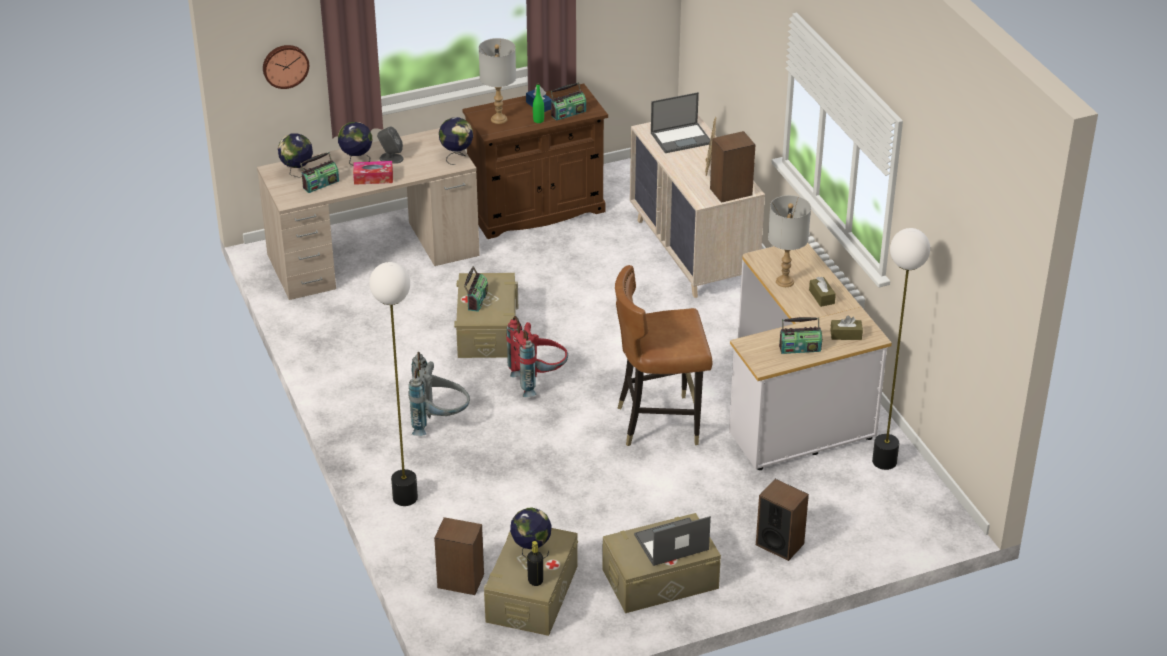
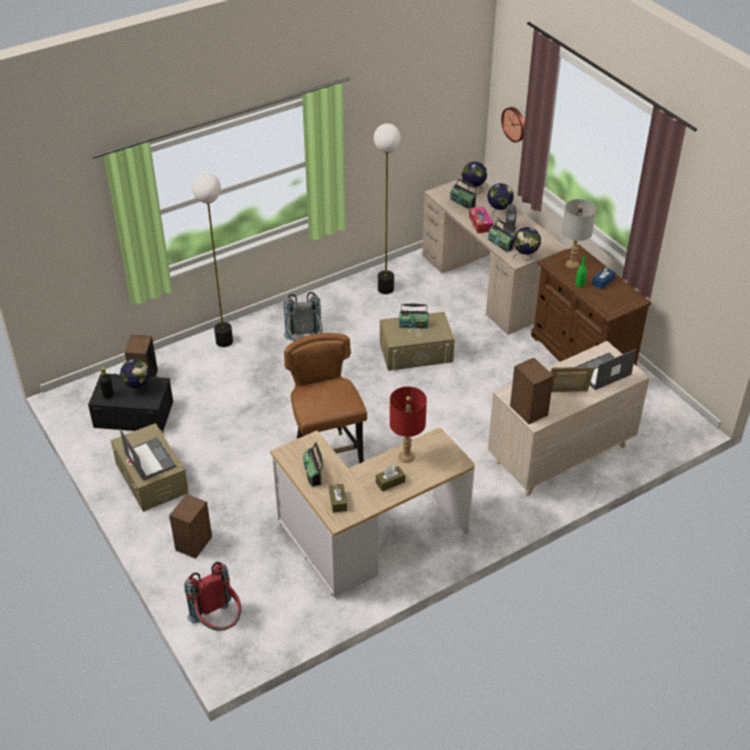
camera: 80 degrees right, 5 degrees up
beige storage box [484,528,578,636] -> black storage box [88,373,173,433]
red backpack [506,316,568,397] -> red backpack moved to [184,562,242,631]
radio [551,82,586,121] -> radio moved to [488,218,516,252]
laptop [651,92,710,153] -> laptop turned 90 degrees clockwise [576,349,636,390]
grey table lamp [768,195,811,287] -> red table lamp [390,387,427,463]
floor lamp [872,228,930,470] -> floor lamp moved to [374,123,401,294]

